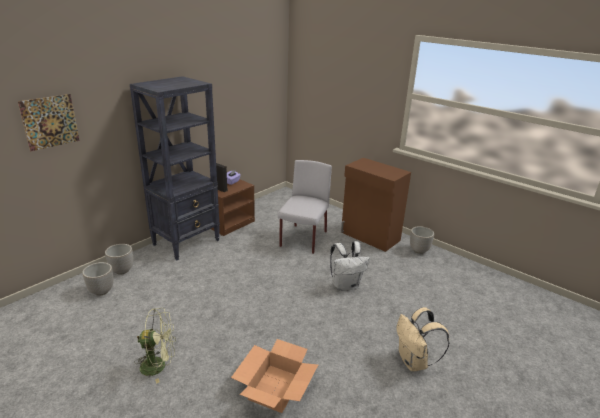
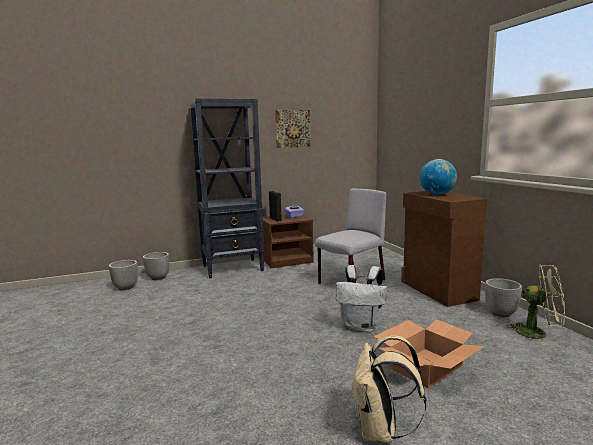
camera: 30 degrees right, 15 degrees down
picture [18,94,80,151] -> picture moved to [275,110,310,148]
green fan [134,308,176,384] -> green fan moved to [507,265,565,345]
cardboard box [231,339,318,413] -> cardboard box moved to [374,319,485,389]
none -> globe [419,159,457,195]

